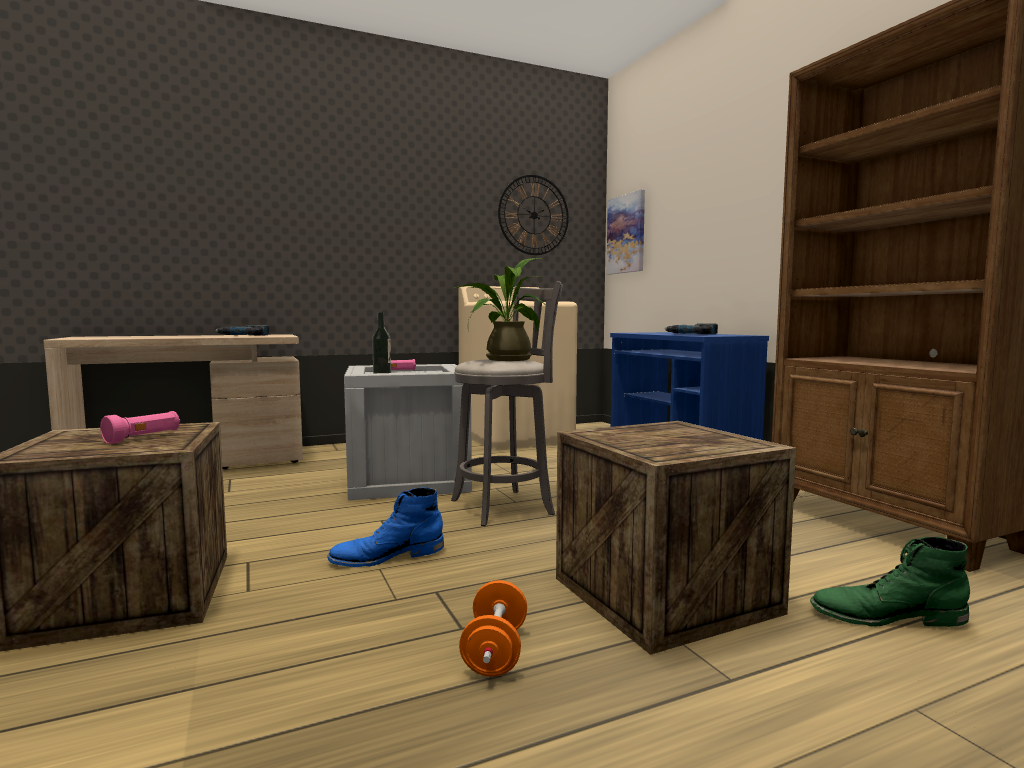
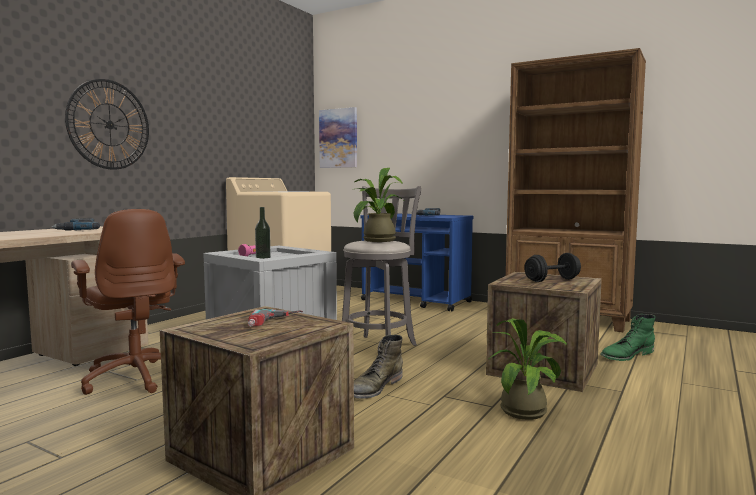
camera: 35 degrees left, 0 degrees up
pink flashlight [100,411,180,444] -> power drill [248,309,303,326]
blue boot [327,487,444,567] -> green boot [354,335,403,399]
orange dumbbell [459,580,527,677] -> potted plant [488,318,567,420]
wall clock [498,175,569,255] -> wall clock moved to [65,79,149,170]
none -> brown office chair [71,209,185,395]
none -> black dumbbell [524,253,581,282]

